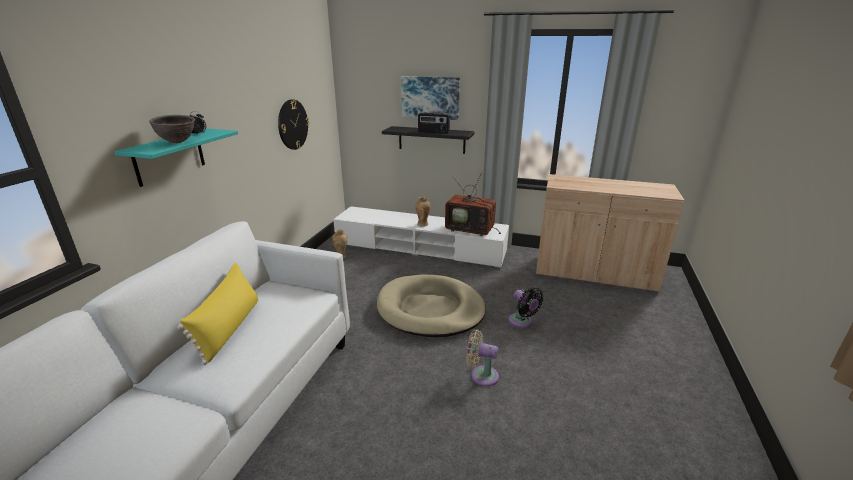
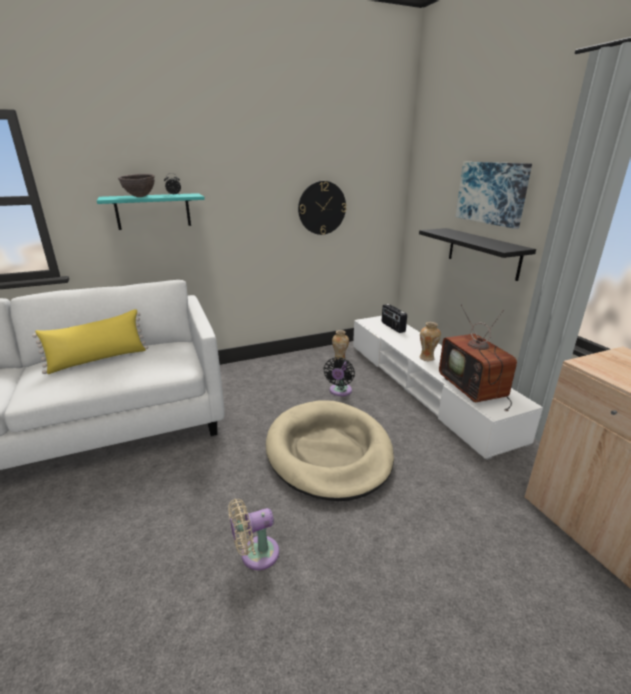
camera: 50 degrees right, 0 degrees up
radio [418,112,450,134] -> radio moved to [382,304,407,333]
beige fan [466,329,499,387] -> beige fan turned 90 degrees counterclockwise [228,499,279,570]
black fan [509,288,543,328] -> black fan moved to [324,357,355,396]

